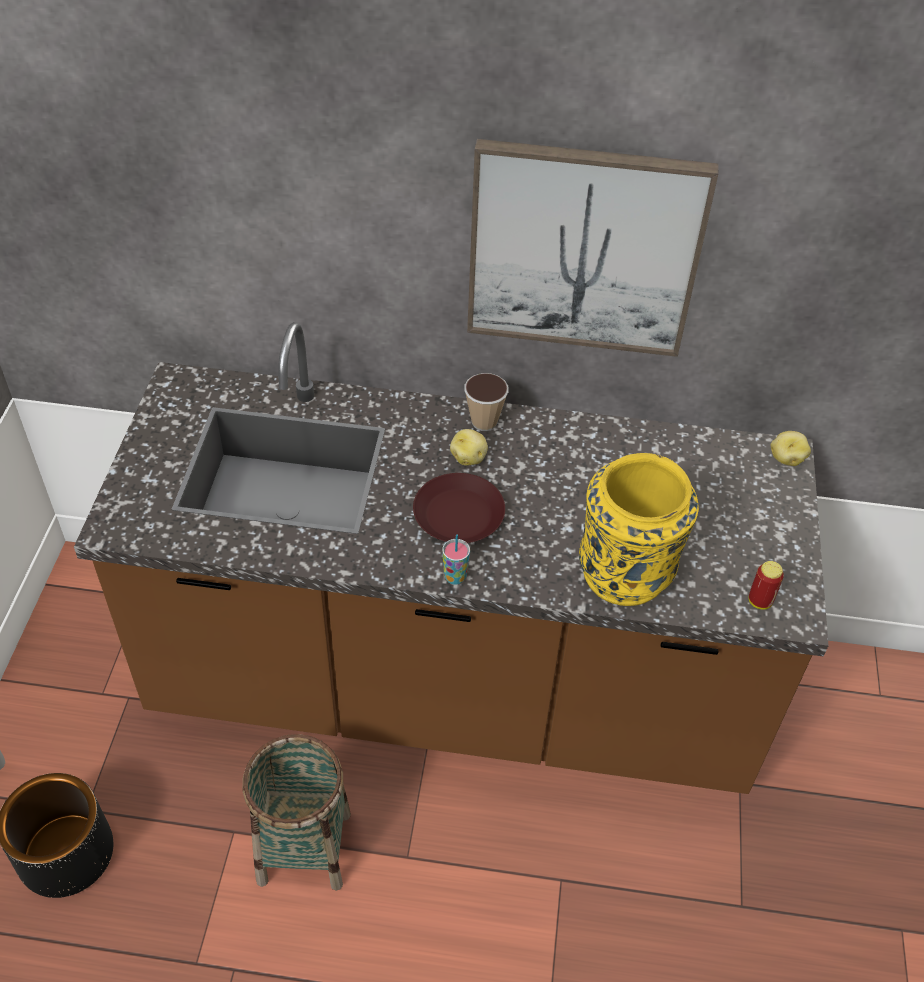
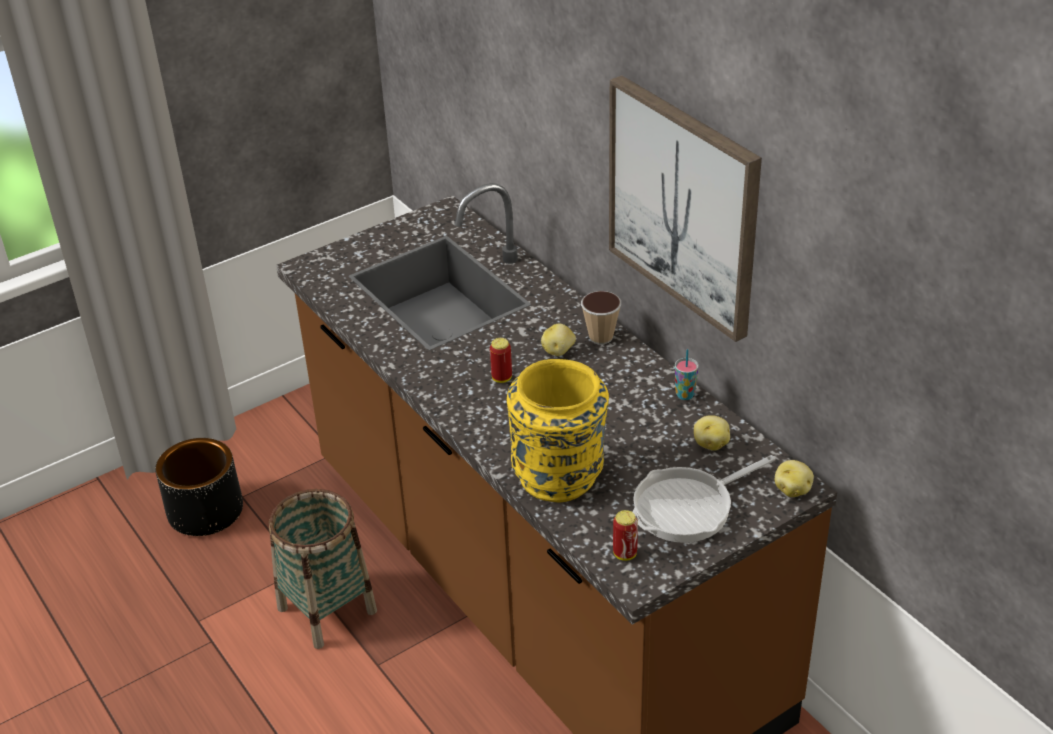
camera: 50 degrees right, 10 degrees down
brown plate [413,473,505,543] -> can [490,338,512,383]
cup [442,534,470,585] -> cup moved to [675,349,699,400]
none -> frying pan [632,455,776,543]
none -> potato [694,415,730,451]

